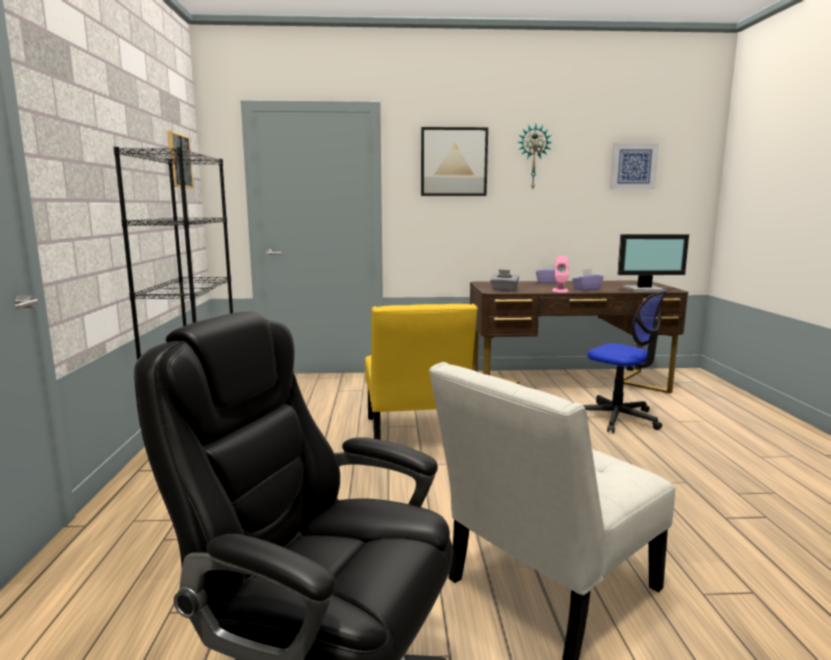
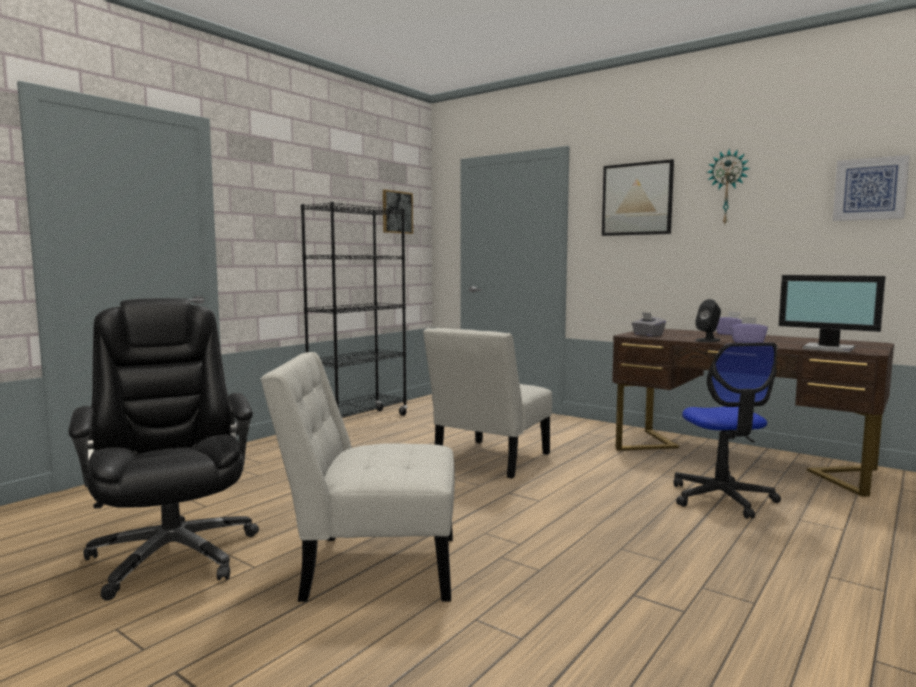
camera: 40 degrees right, 5 degrees down
yellow chair [365,304,478,440] -> white chair [423,328,552,478]
pink speaker [552,256,569,293] -> black speaker [695,299,721,342]

